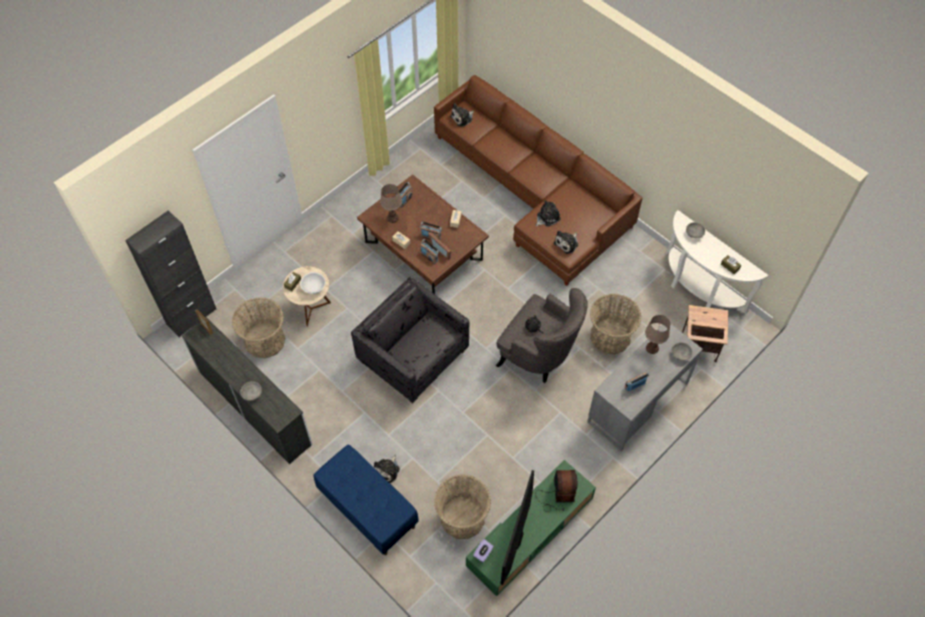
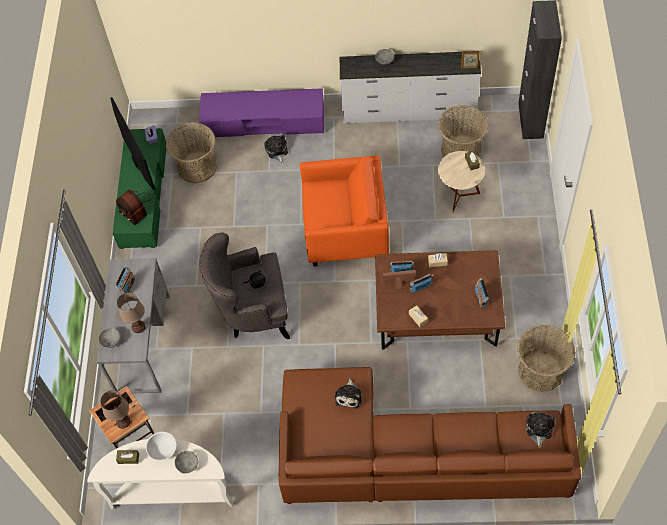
camera: 140 degrees right, 0 degrees up
white bowl [300,272,326,294] -> white bowl moved to [146,432,176,461]
blue bench [313,444,419,555] -> purple tv stand [199,88,324,137]
grey armchair [351,277,469,403] -> orange armchair [300,155,389,266]
brown table lamp [380,184,402,223] -> brown table lamp moved to [100,391,130,429]
plush toy [554,230,578,254] -> none
basket [590,294,641,355] -> basket moved to [517,325,575,392]

